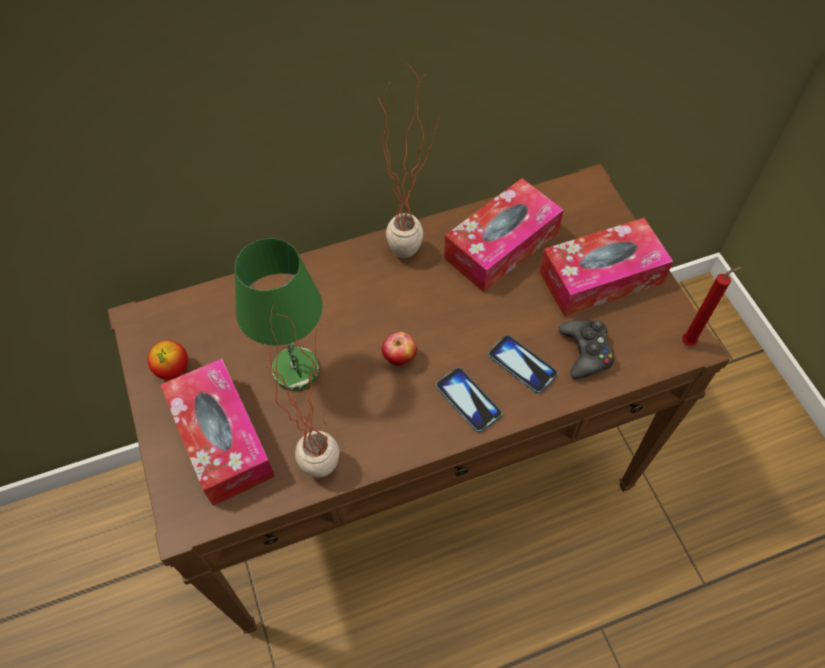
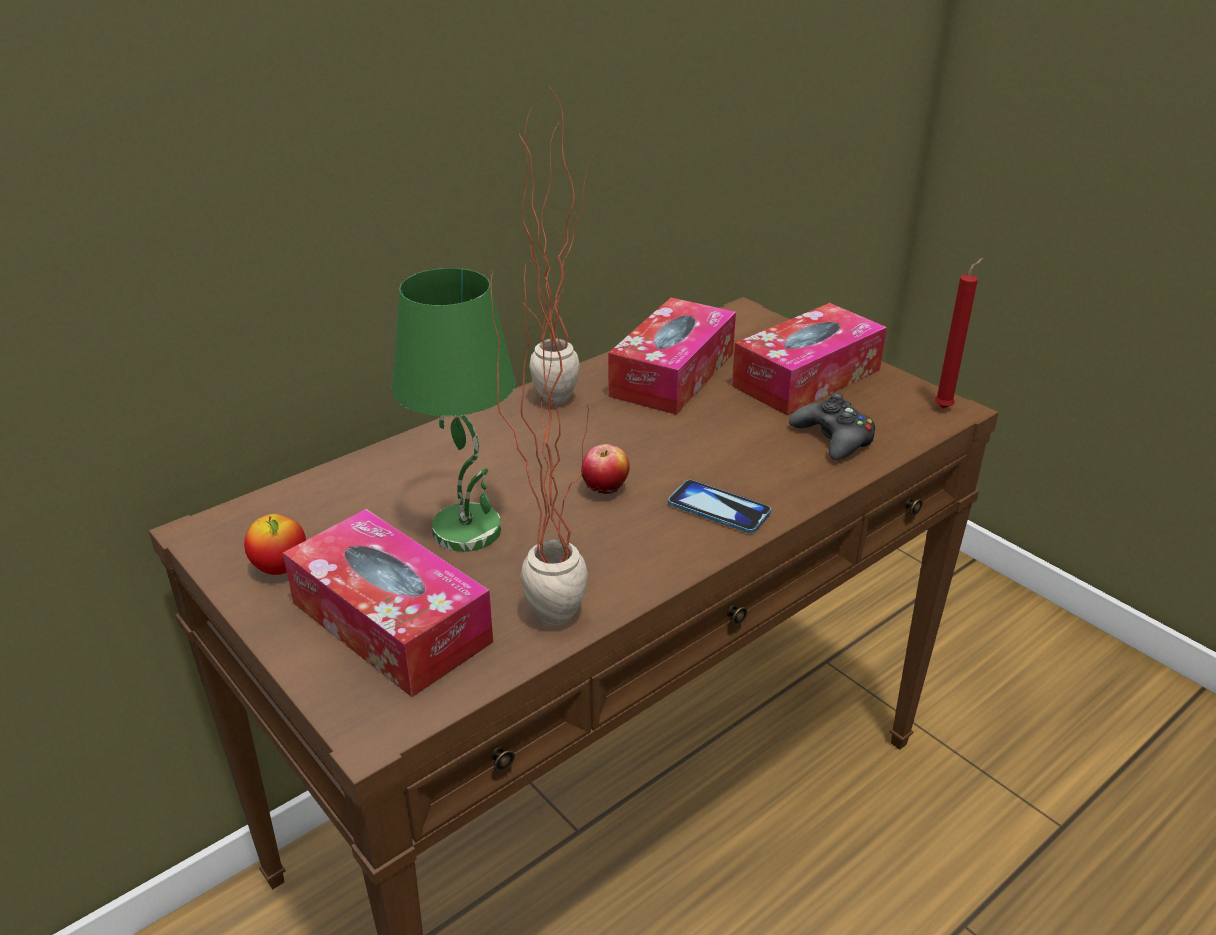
camera: 20 degrees left, 25 degrees down
phone [488,335,558,393] -> none

